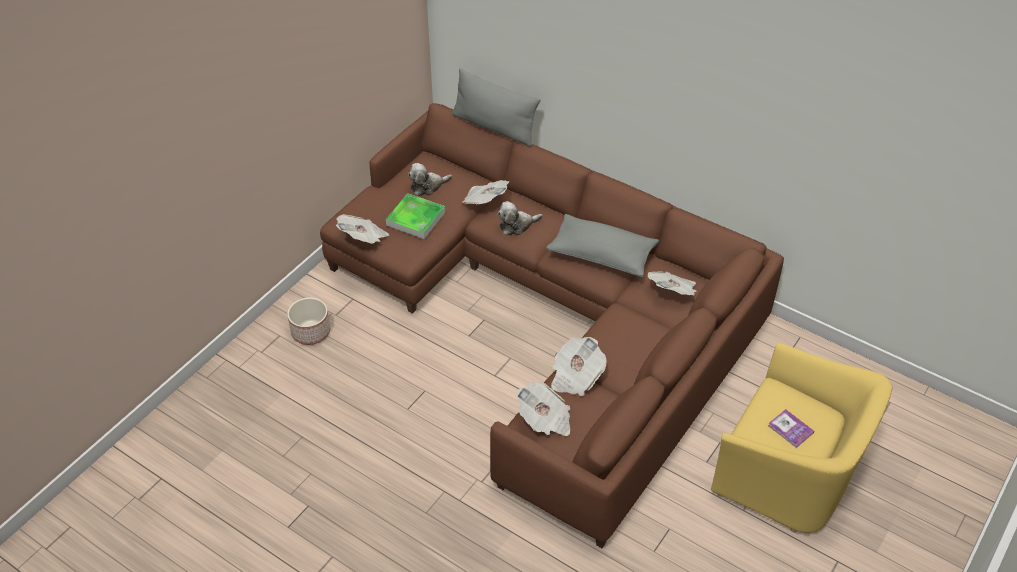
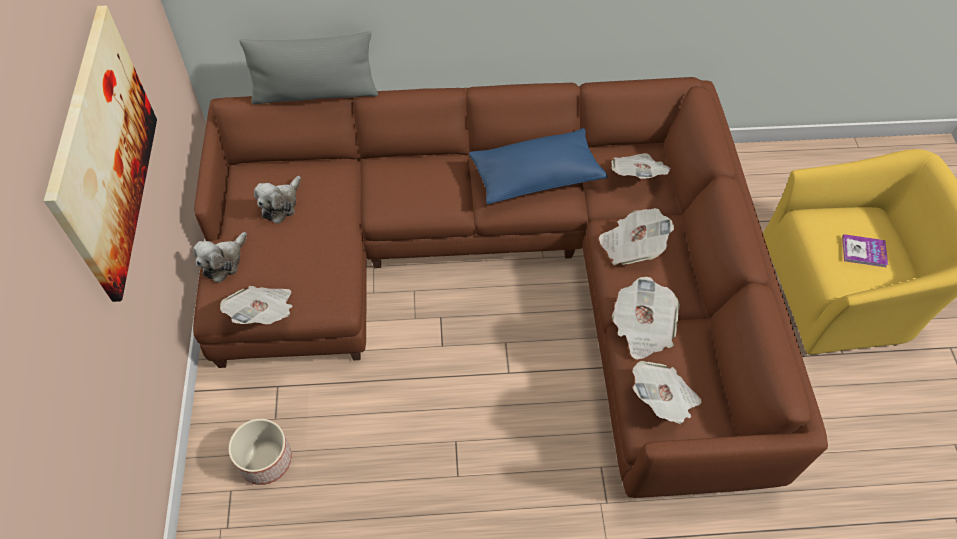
camera: 40 degrees left, 10 degrees up
tray [386,193,445,239] -> none
newspaper [462,180,509,204] -> newspaper moved to [599,208,674,265]
plush toy [497,201,543,235] -> plush toy moved to [193,232,247,283]
grey pillow [546,214,659,278] -> blue pillow [469,128,607,204]
none -> picture [44,6,157,302]

